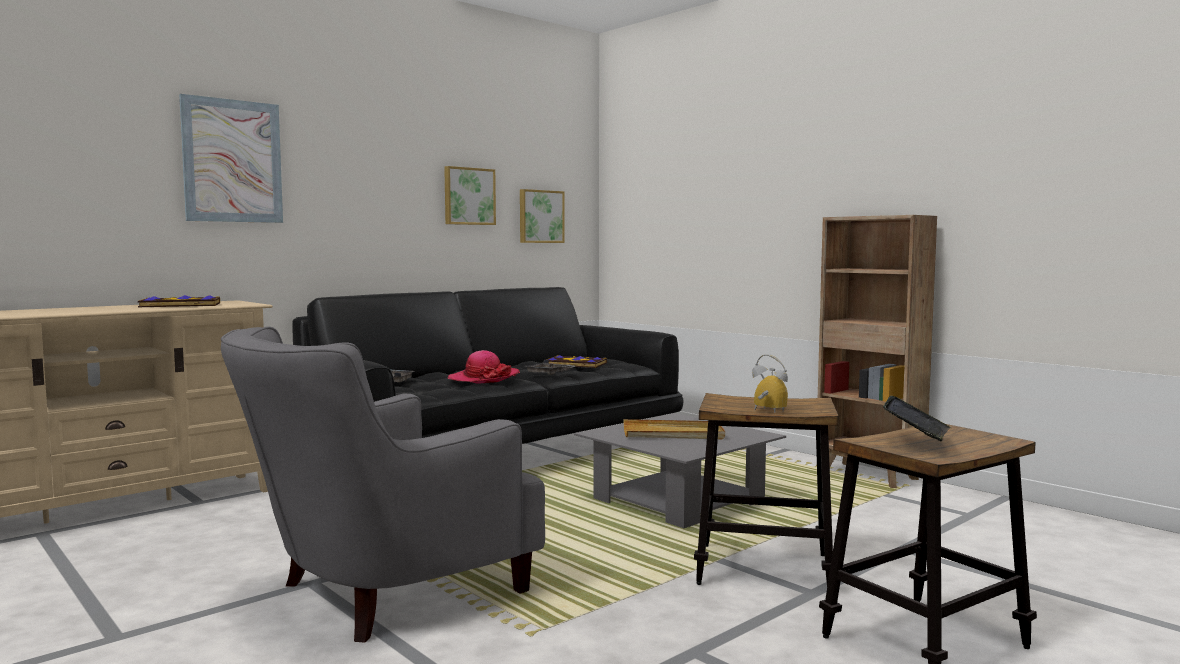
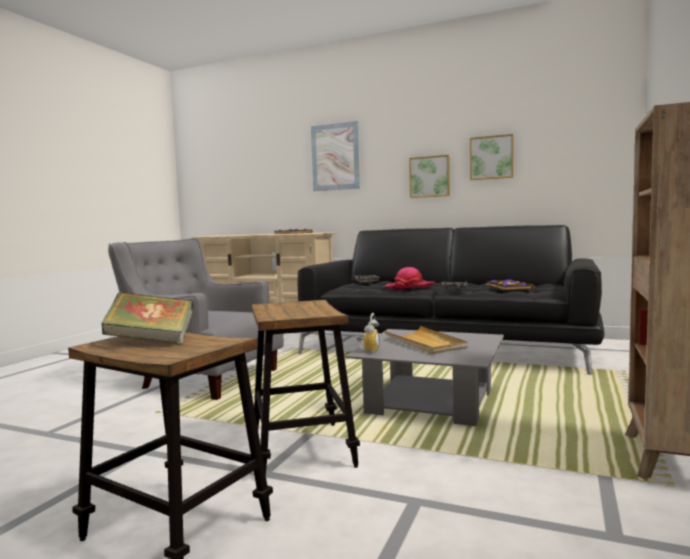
camera: 65 degrees right, 0 degrees up
picture [520,189,565,243] -> picture moved to [409,155,450,198]
alarm clock [752,354,788,413] -> alarm clock moved to [356,313,380,353]

